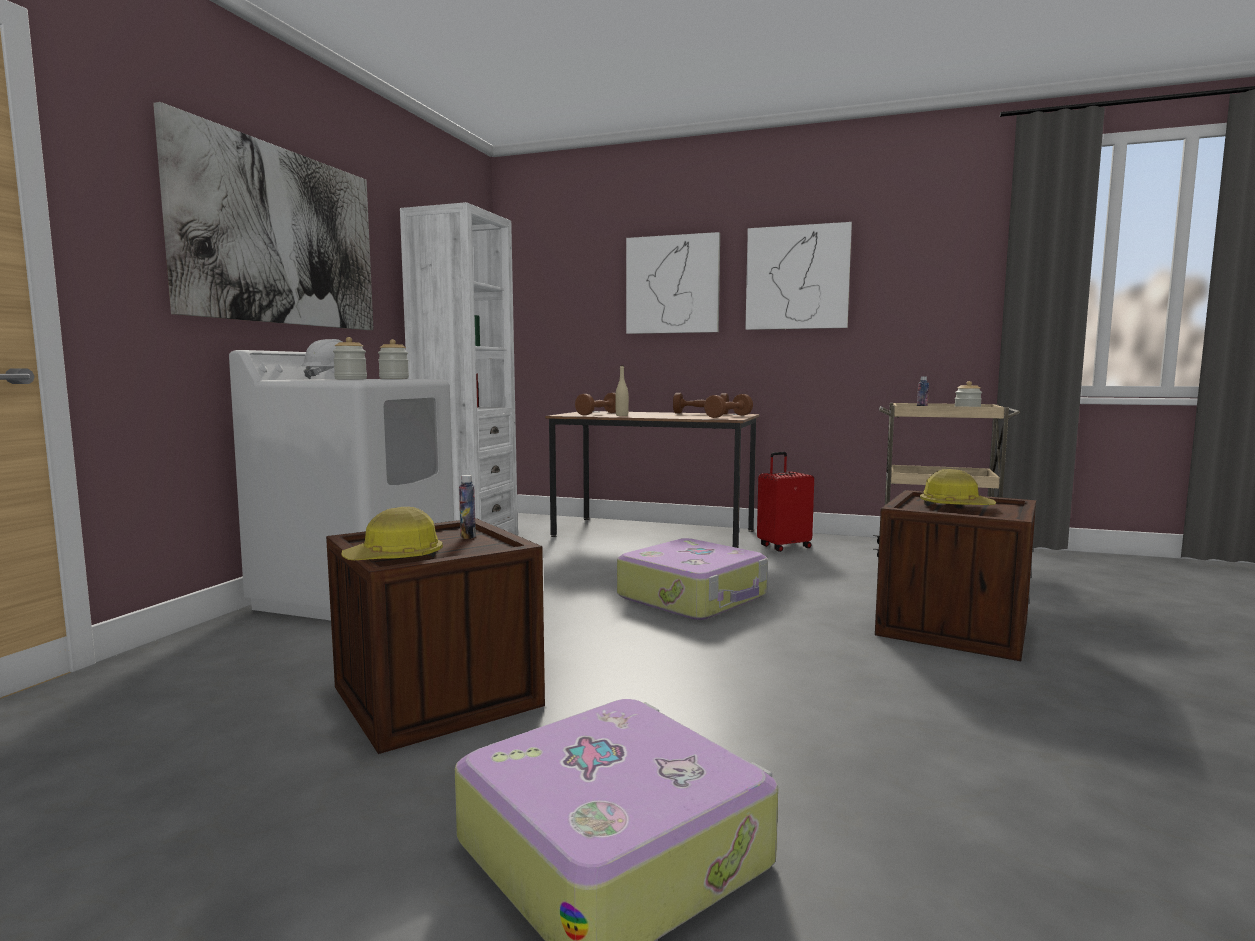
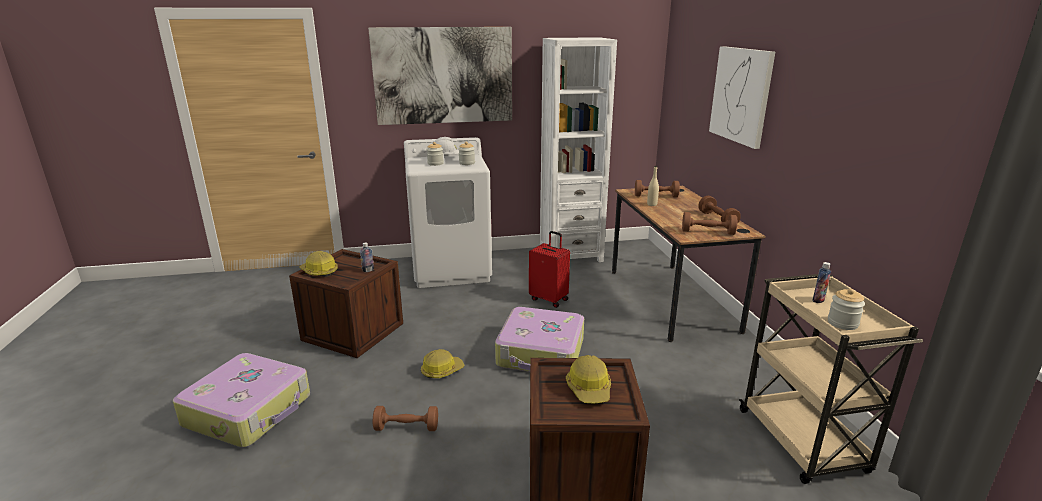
camera: 60 degrees right, 15 degrees up
picture [745,222,852,330] -> none
red suitcase [757,452,814,552] -> red suitcase moved to [529,231,570,308]
none -> brown dumbbell [372,406,438,431]
none -> hard hat [421,349,465,378]

